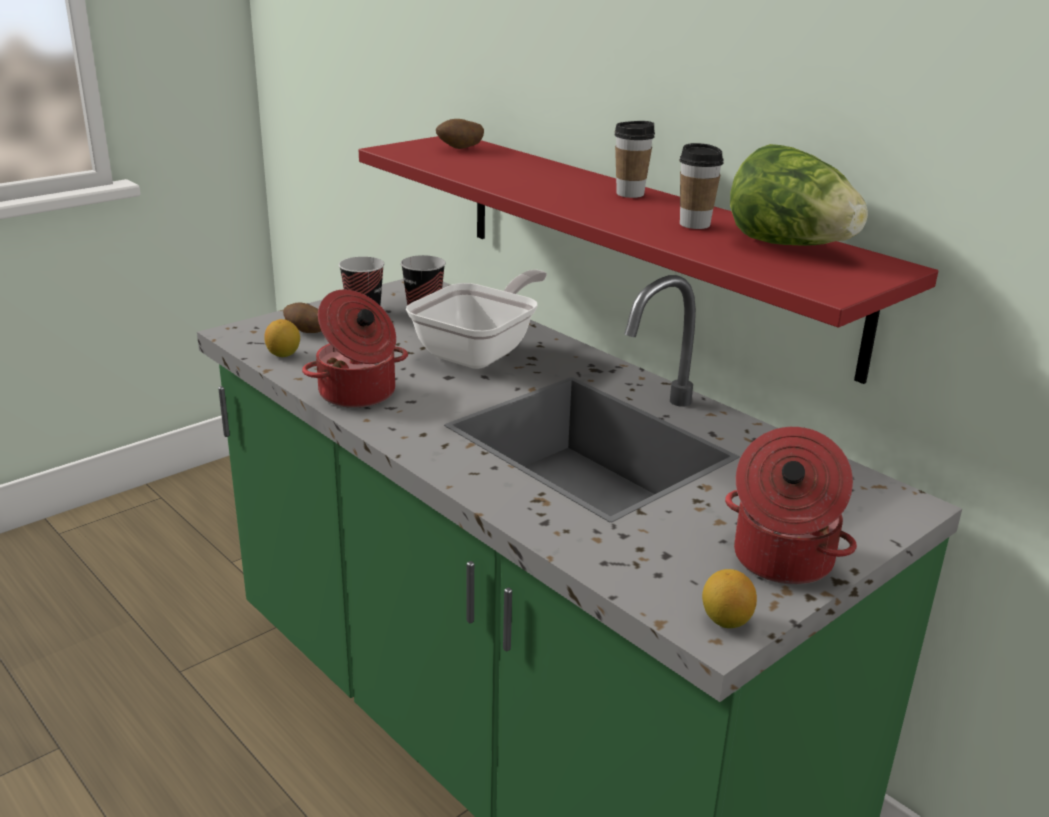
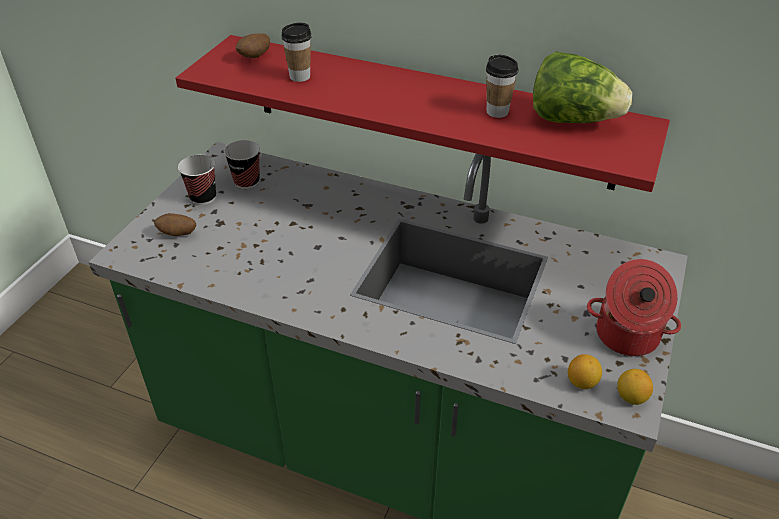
camera: 25 degrees left, 15 degrees up
lemon [264,319,300,357] -> lemon moved to [568,354,602,389]
cooking pot [302,290,408,408] -> none
frying pan [406,269,547,369] -> none
cup [614,121,655,198] -> cup moved to [281,23,311,82]

